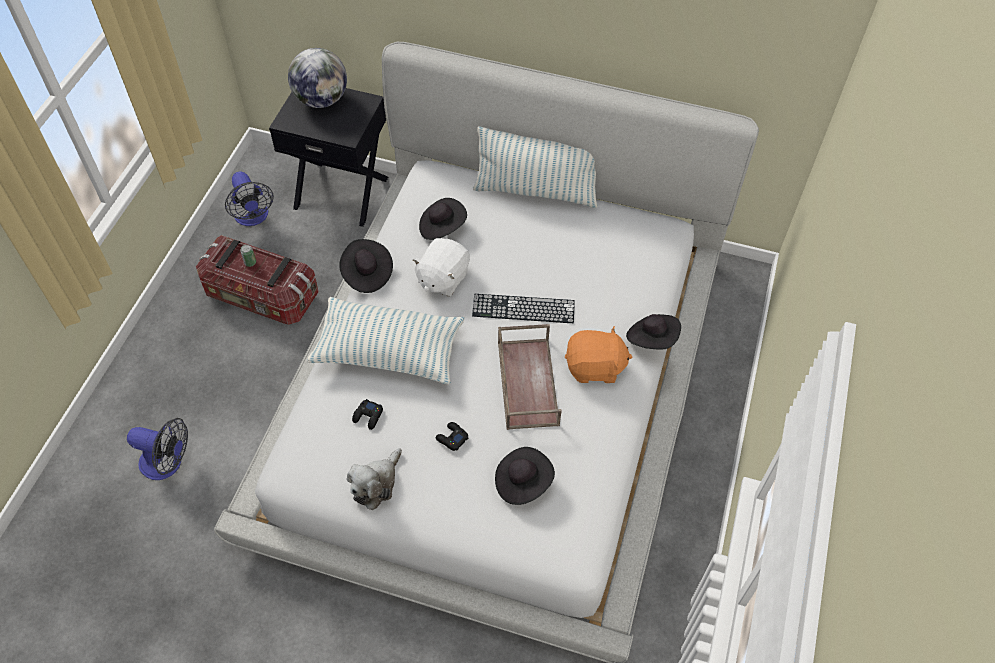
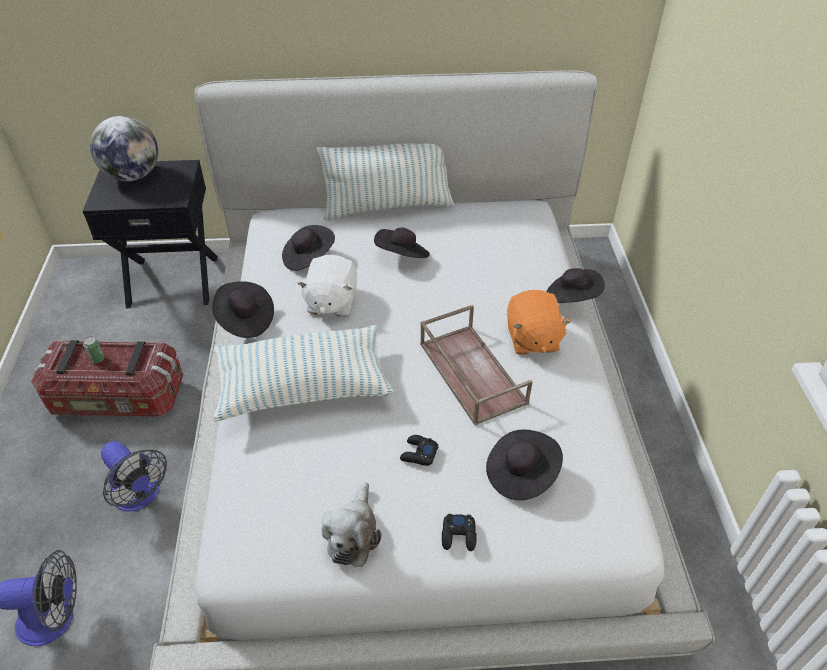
camera: 20 degrees left, 10 degrees down
fan [225,171,274,226] -> fan moved to [101,441,167,512]
black game controller [352,399,383,430] -> black game controller moved to [442,514,476,551]
keyboard [472,294,575,323] -> none
orange plush toy [565,326,633,383] -> orange plush toy turned 105 degrees clockwise [507,290,571,355]
none -> black hat [374,228,430,258]

